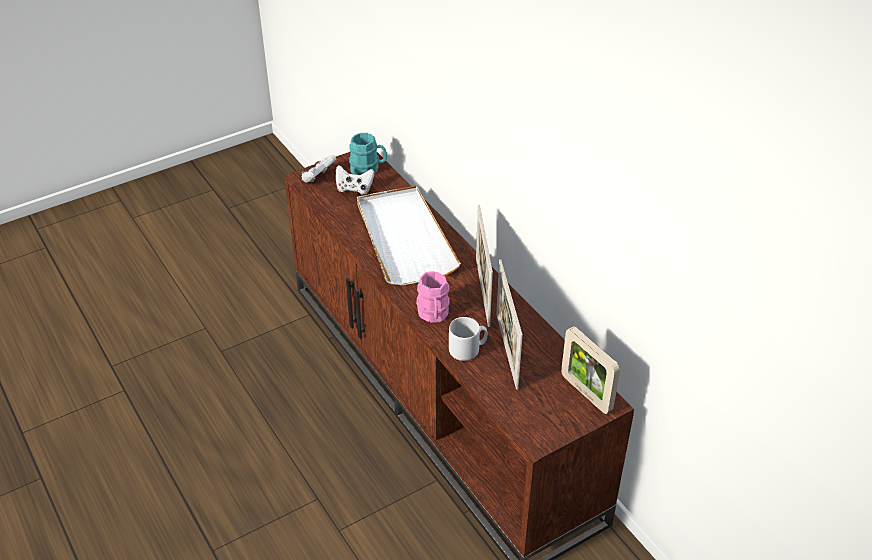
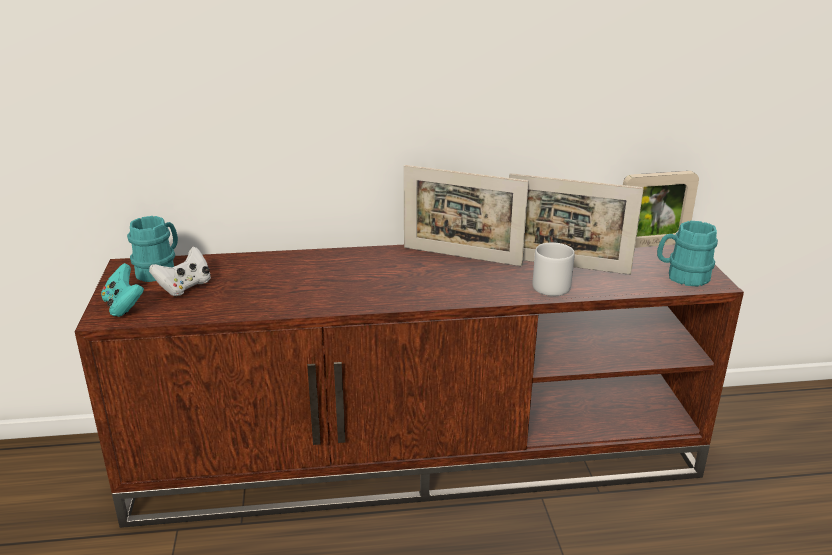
camera: 65 degrees left, 15 degrees down
white game controller [301,155,336,183] -> turquoise game controller [101,263,144,317]
white tray [357,186,461,285] -> none
pink mug [416,271,450,323] -> none
none -> turquoise mug [657,221,718,287]

